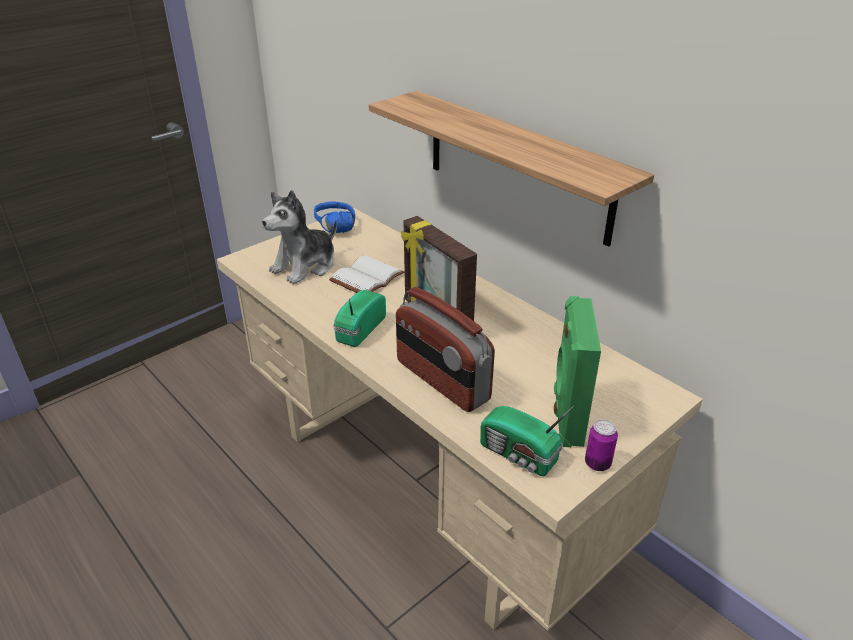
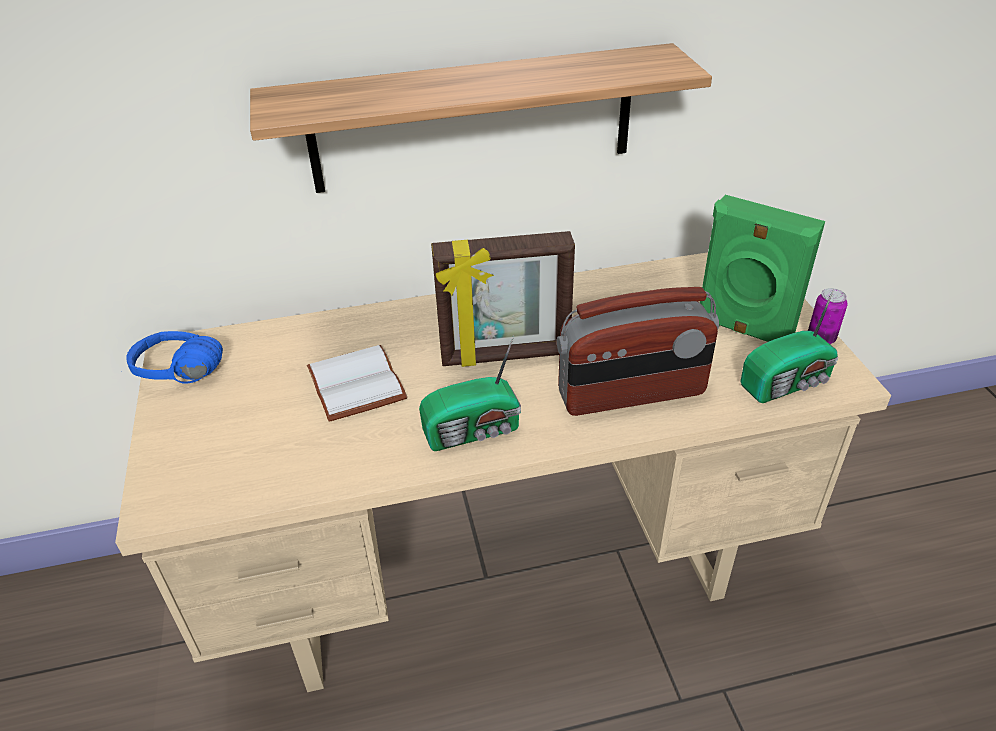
camera: 60 degrees left, 5 degrees up
plush toy [262,190,337,284] -> none
radio [333,290,386,347] -> radio turned 75 degrees counterclockwise [419,335,521,451]

